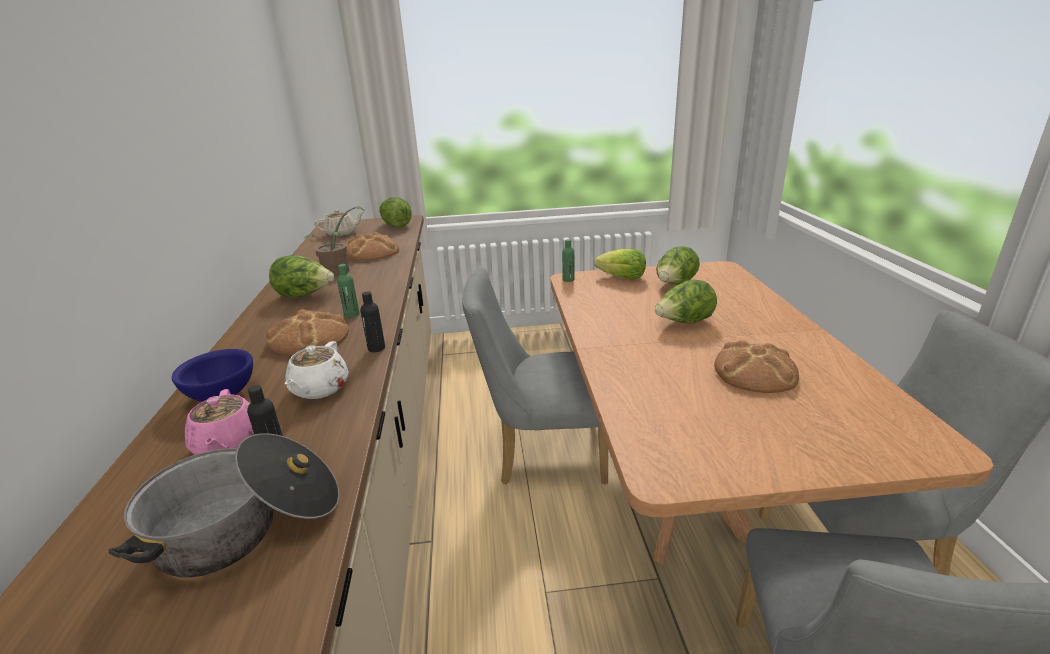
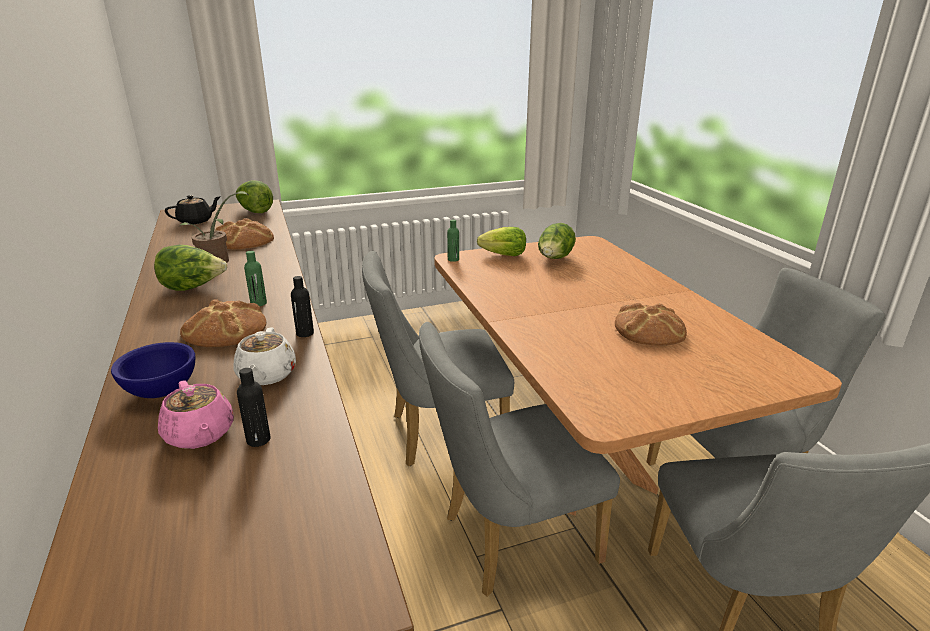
camera: 15 degrees left, 0 degrees up
cooking pot [109,433,339,577] -> none
beige teapot [314,209,365,236] -> black teapot [165,195,221,225]
lettuce [655,280,717,324] -> none
none -> grey chair [419,322,620,597]

